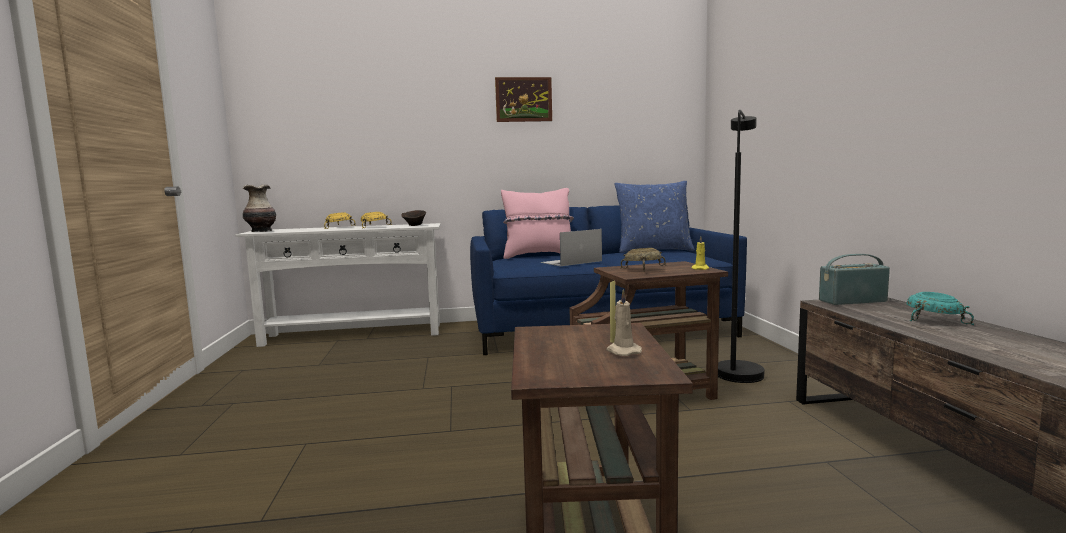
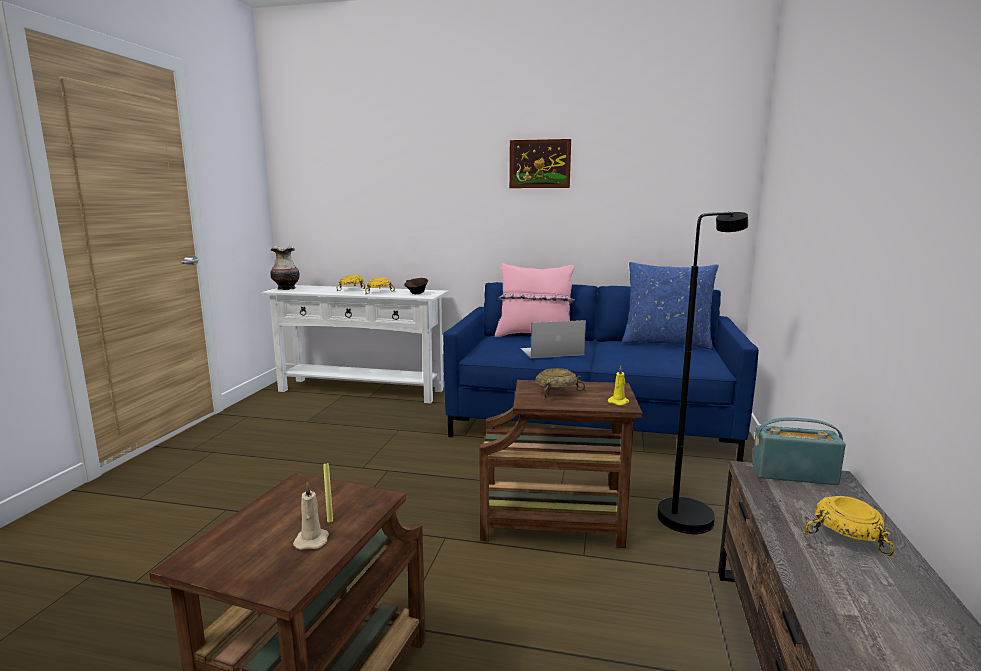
camera: 20 degrees right, 5 degrees up
turquoise bowl [906,292,974,325] -> yellow bowl [804,496,895,559]

